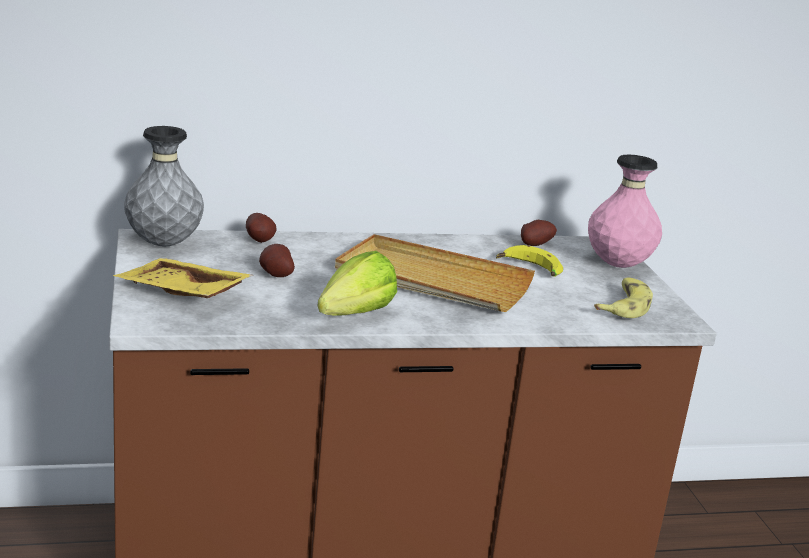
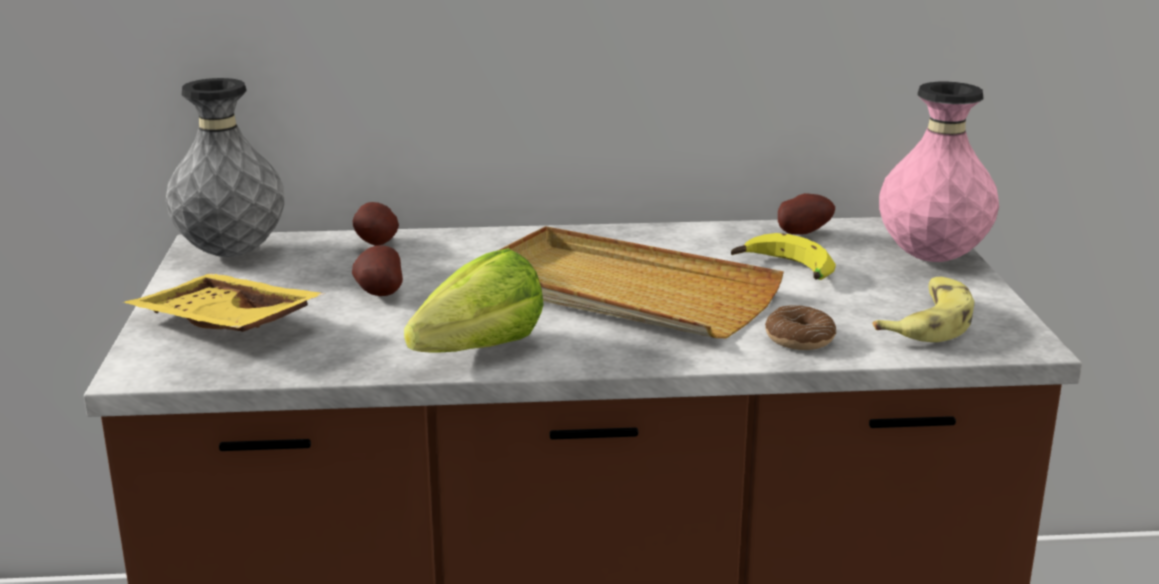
camera: 10 degrees right, 0 degrees up
none -> donut [765,305,836,350]

